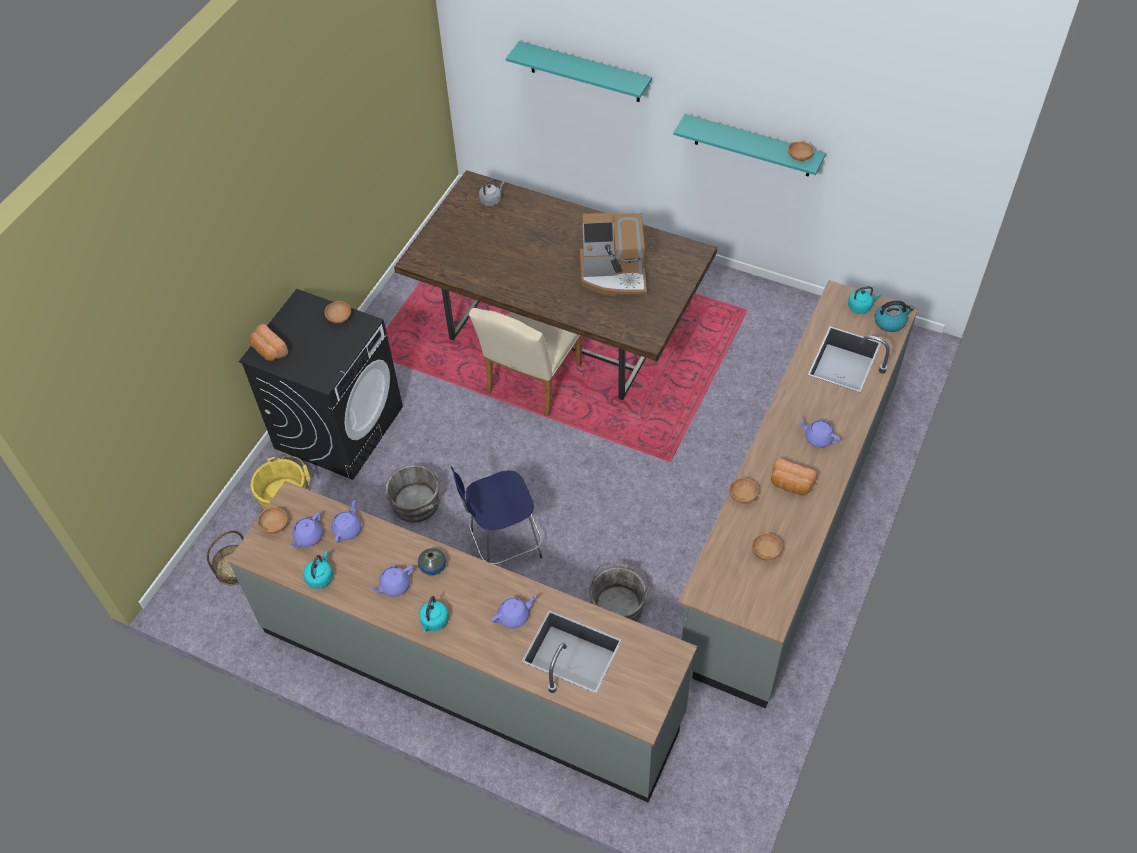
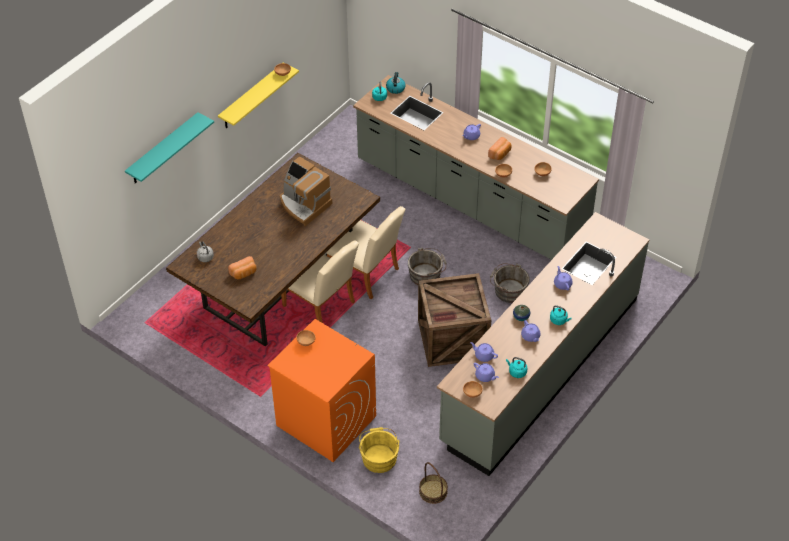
camera: 80 degrees left, 5 degrees down
black washing machine [239,289,403,480] -> orange washing machine [267,319,376,462]
bread [249,324,288,361] -> bread moved to [228,256,257,279]
grey bucket [385,465,443,523] -> grey bucket moved to [408,248,447,285]
blue stool [451,467,542,565] -> crate [418,273,491,367]
coffee machine [580,213,647,297] -> coffee machine turned 120 degrees clockwise [280,156,332,226]
turquoise shelf [673,114,826,177] -> yellow shelf [218,62,299,128]
none -> beige chair [326,206,405,299]

